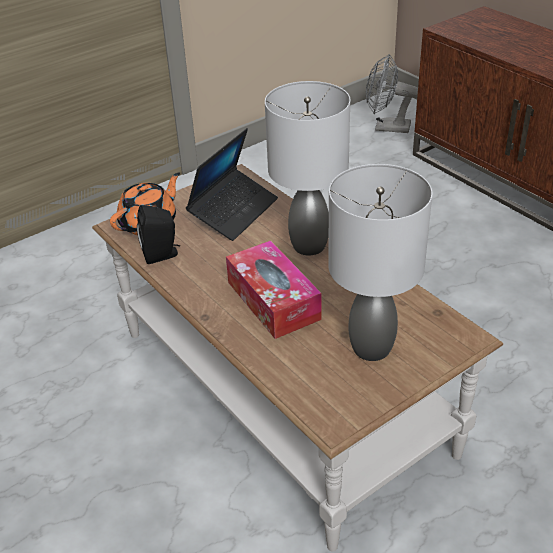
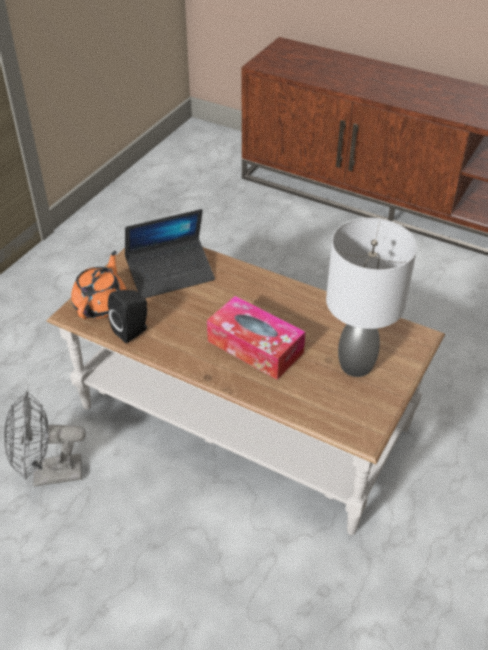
camera: 25 degrees left, 5 degrees up
laptop [186,128,278,241] -> laptop turned 60 degrees clockwise [125,209,215,298]
grey table lamp [265,81,350,255] -> none
grey fan [366,54,418,133] -> grey fan moved to [4,391,86,487]

